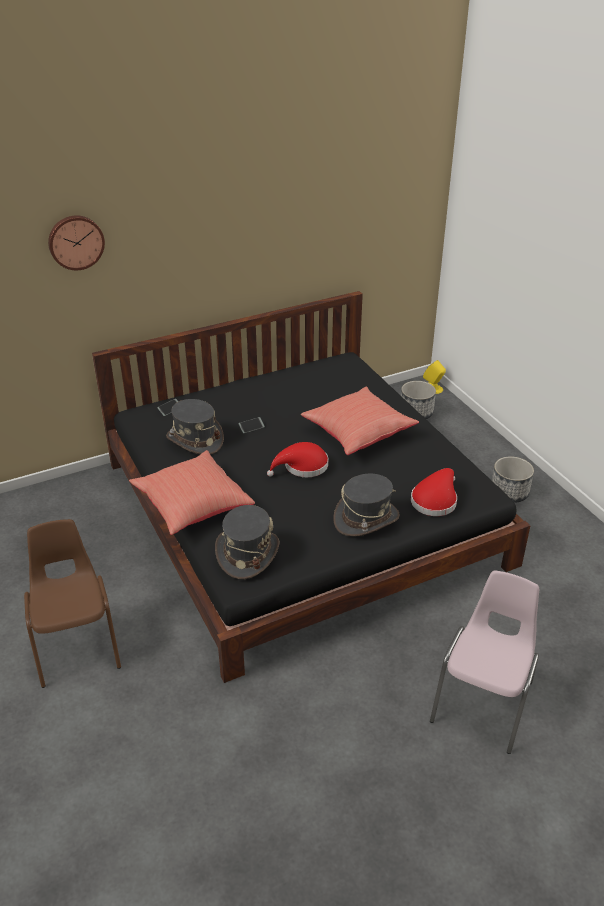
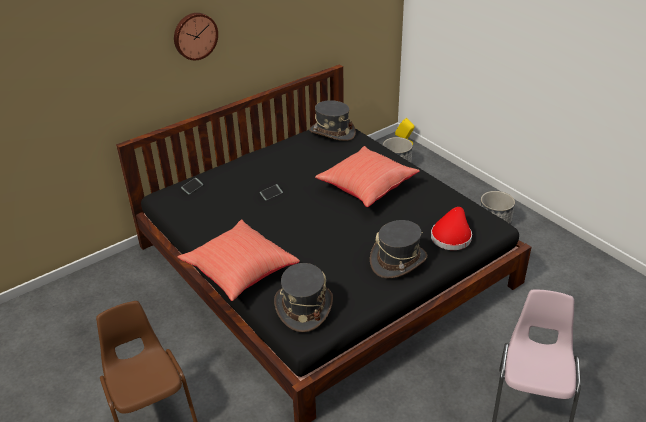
camera: 10 degrees left, 0 degrees up
wall clock [48,215,105,270] -> wall clock moved to [174,13,218,60]
grey hat [166,399,224,454] -> grey hat moved to [309,100,356,141]
red hat [267,442,328,477] -> none

